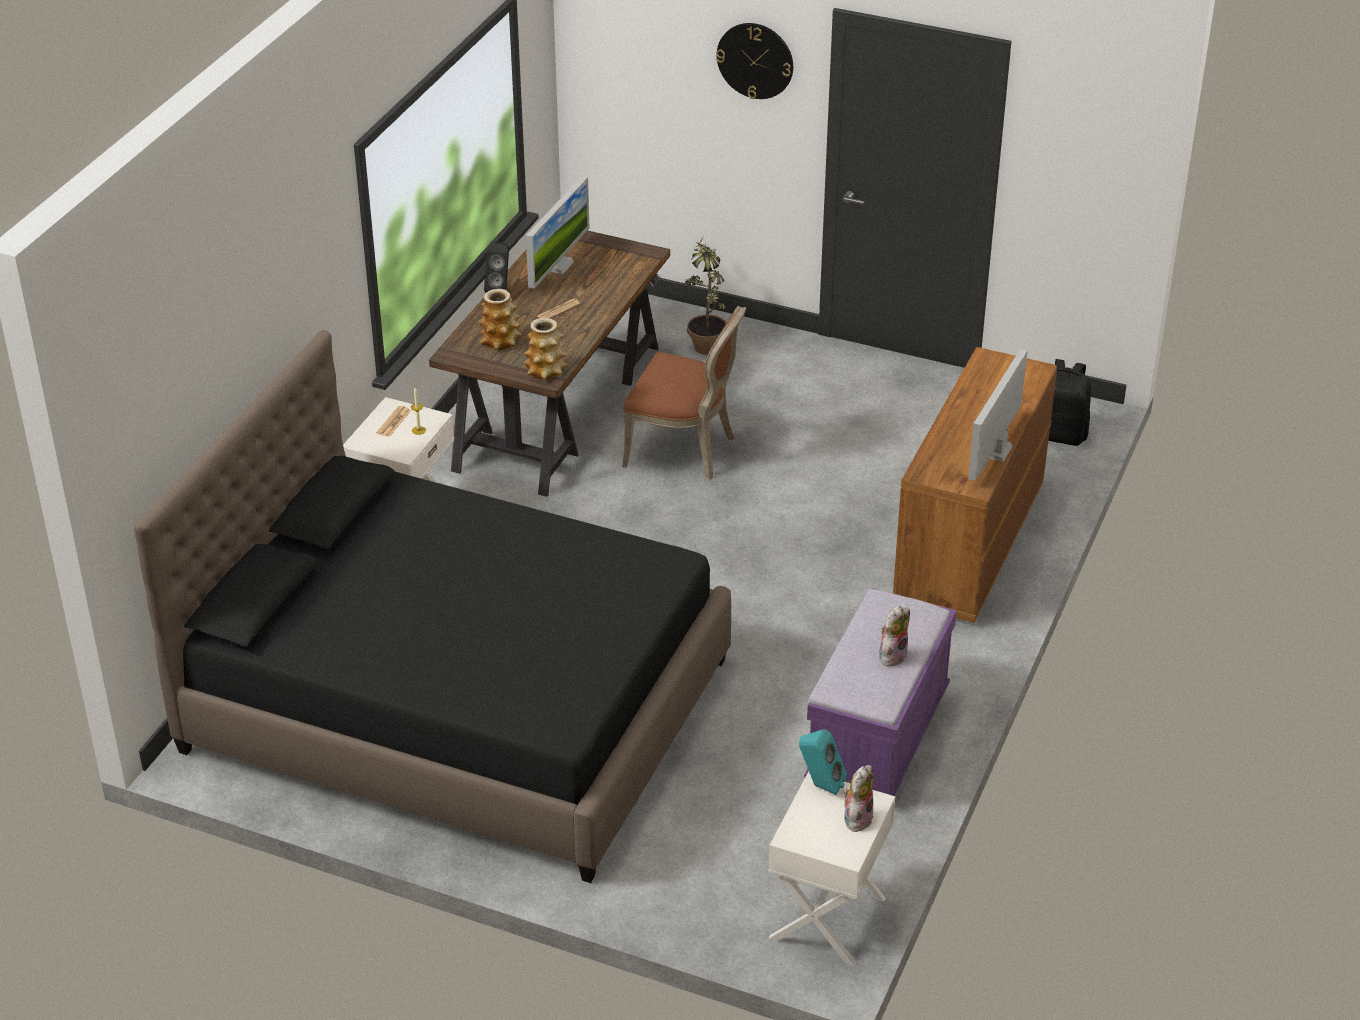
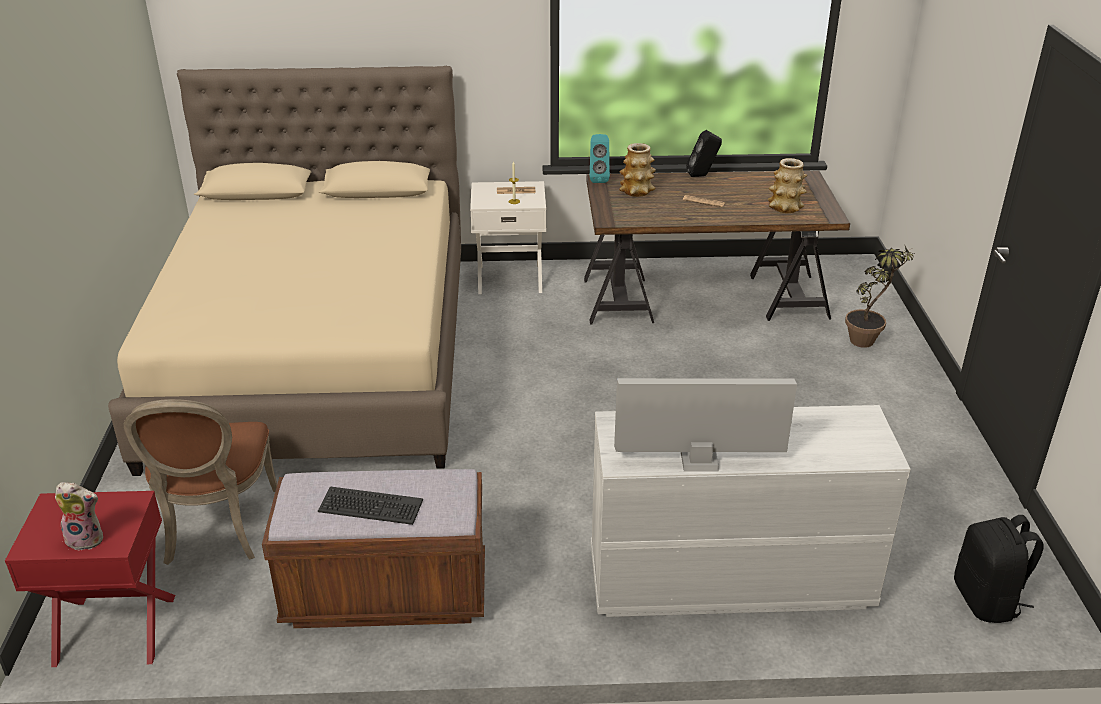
camera: 65 degrees right, 5 degrees down
black bed [134,330,731,883] -> beige bed [108,66,461,476]
vase [524,318,568,380] -> vase moved to [768,158,807,213]
monitor [526,176,589,289] -> none
brown chair [622,306,746,480] -> brown chair moved to [124,399,277,565]
wall clock [716,23,793,99] -> none
white nightstand [769,771,895,966] -> red nightstand [5,491,175,667]
turquoise speaker [799,729,847,795] -> turquoise speaker moved to [590,134,610,183]
purple bench [804,588,957,796] -> brown bench [262,469,485,628]
plush toy [879,606,910,666] -> keyboard [318,486,423,525]
brown dresser [893,347,1057,623] -> white dresser [591,405,911,617]

